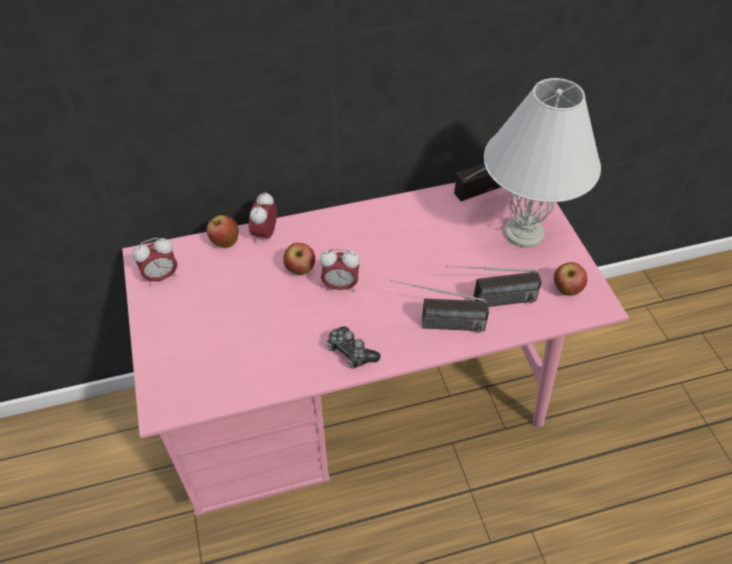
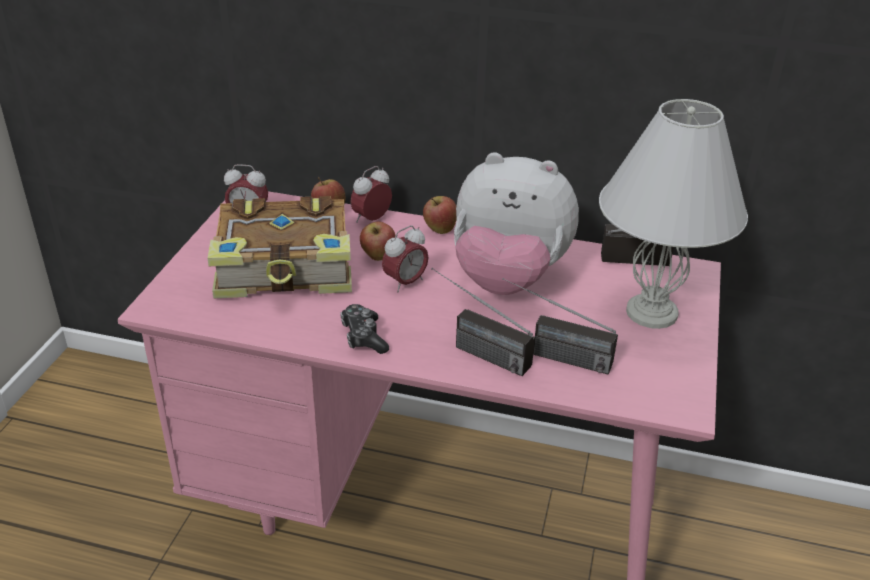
camera: 30 degrees right, 15 degrees down
alarm clock [320,249,360,291] -> alarm clock turned 75 degrees counterclockwise [382,225,429,292]
apple [554,262,587,296] -> apple moved to [423,196,457,234]
none -> book [207,196,352,298]
none -> plush toy [454,152,579,295]

